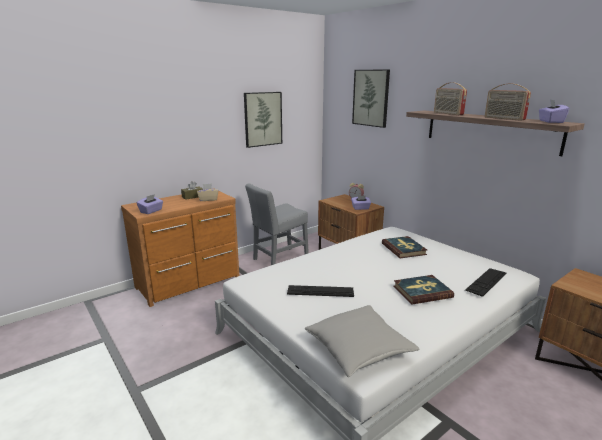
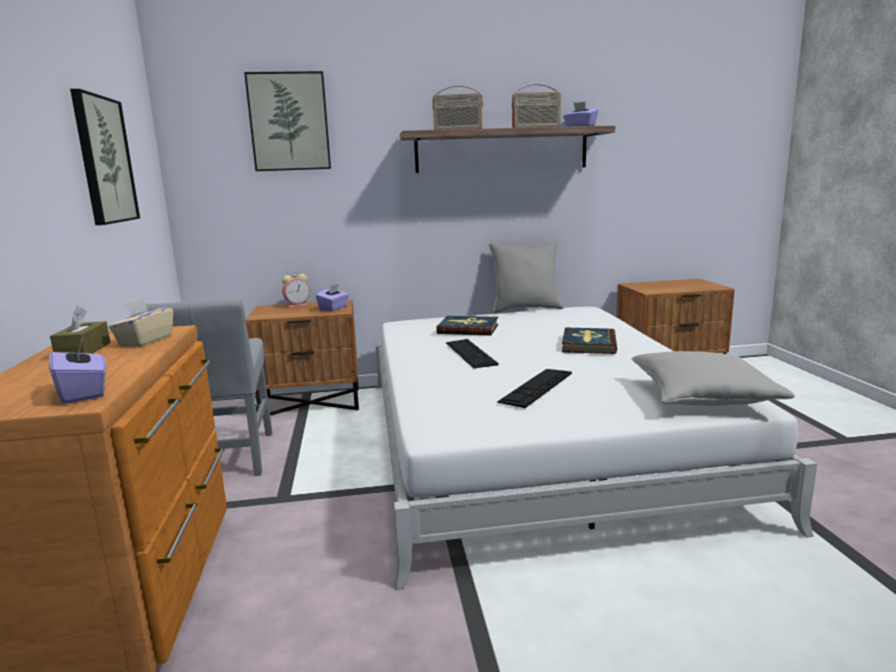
camera: 60 degrees left, 5 degrees down
keyboard [465,268,506,297] -> keyboard moved to [446,339,498,368]
none -> grey pillow [489,241,563,313]

